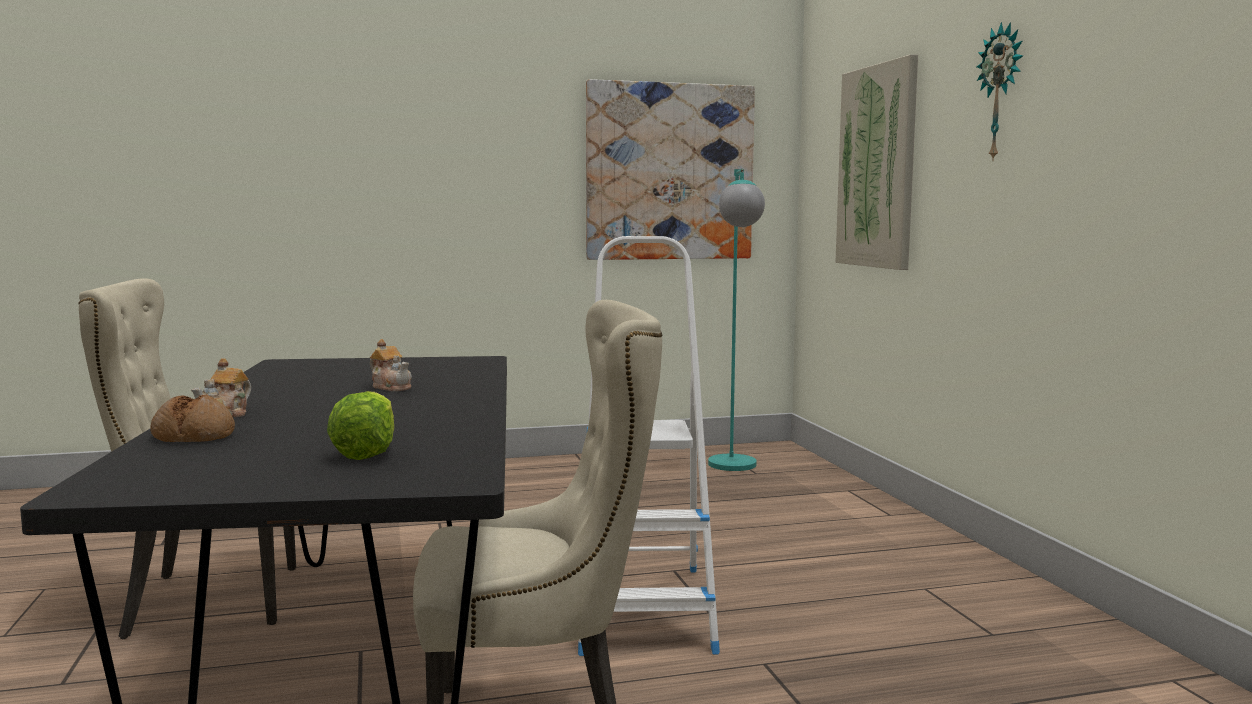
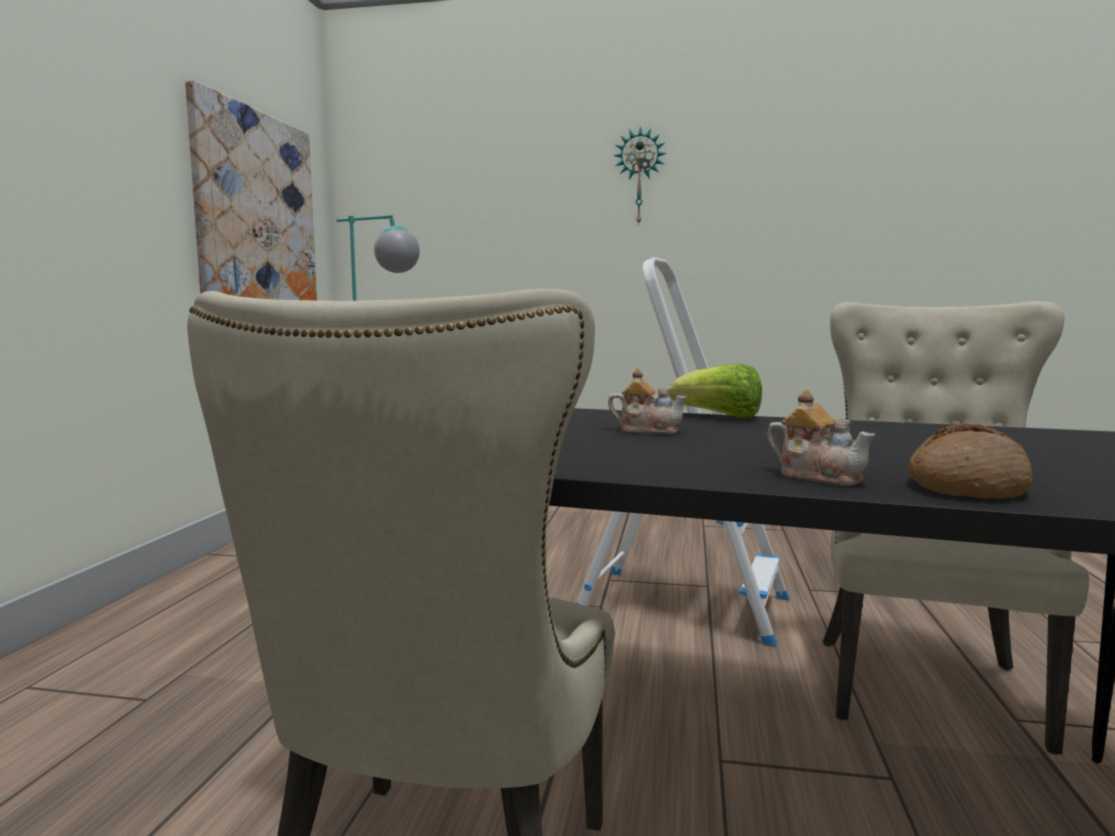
camera: 65 degrees left, 0 degrees up
lettuce [327,391,394,460] -> lettuce moved to [669,364,762,418]
teapot [370,339,412,391] -> teapot turned 45 degrees clockwise [608,368,687,434]
picture [835,54,918,270] -> none

